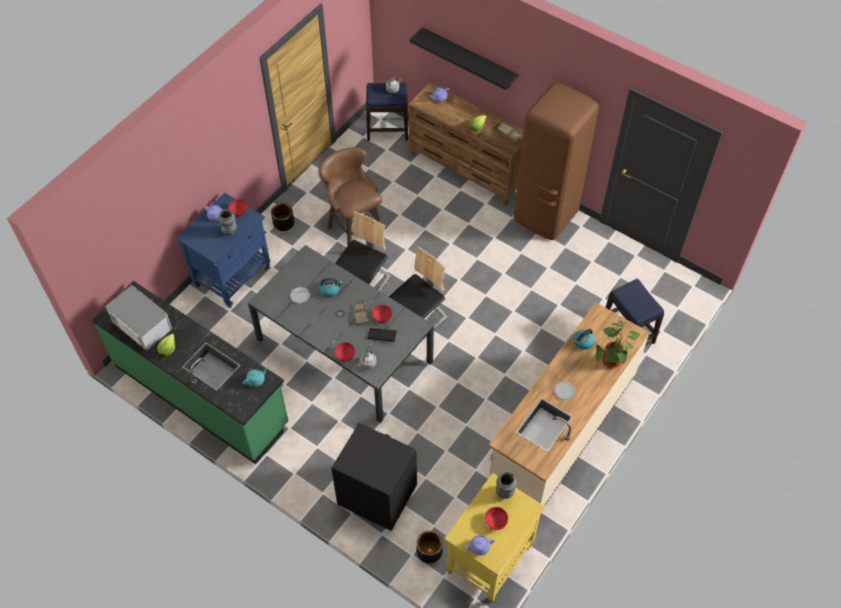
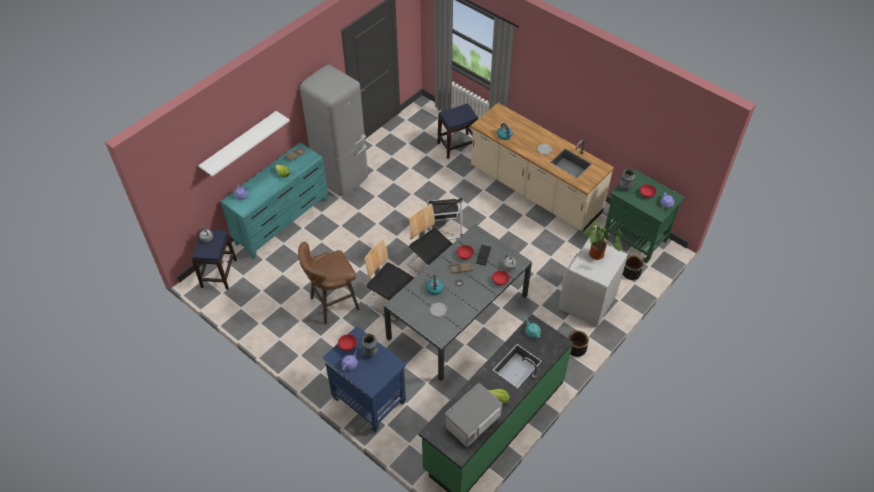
camera: 85 degrees left, 5 degrees down
black planter [271,203,294,231] -> black planter moved to [568,331,589,357]
black washing machine [331,423,417,531] -> white washing machine [558,237,628,327]
black shelf [409,27,519,90] -> white shelf [198,111,290,177]
brown dresser [409,82,524,206] -> turquoise dresser [221,142,328,259]
yellow cart [444,473,545,603] -> green cart [604,169,685,263]
brown fridge [514,82,599,240] -> grey fridge [300,65,368,196]
potted plant [595,321,642,368] -> potted plant moved to [580,220,623,260]
none -> step ladder [427,197,463,240]

